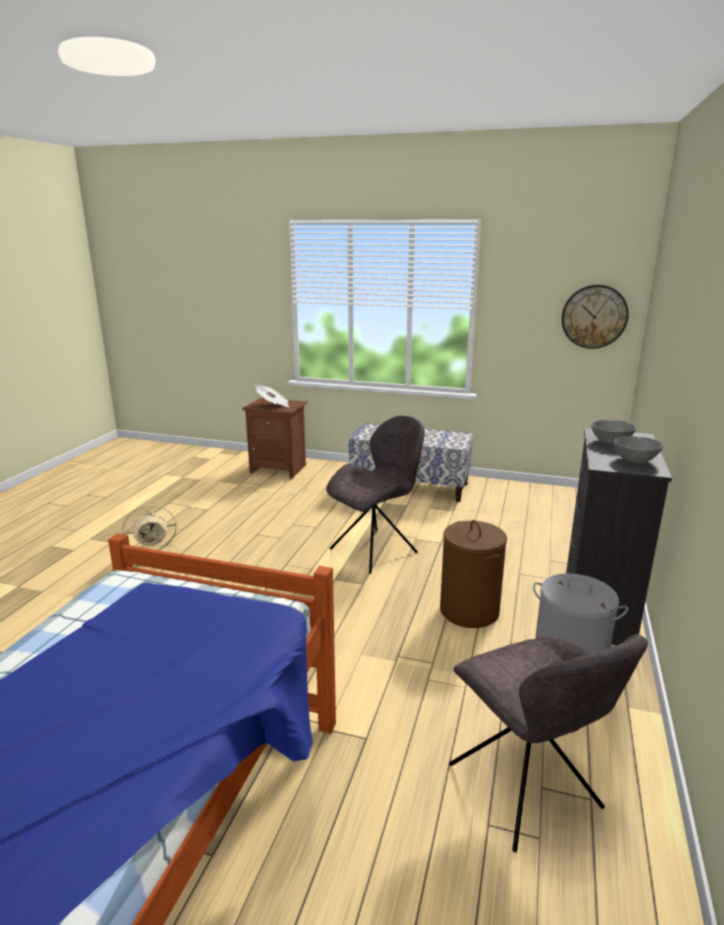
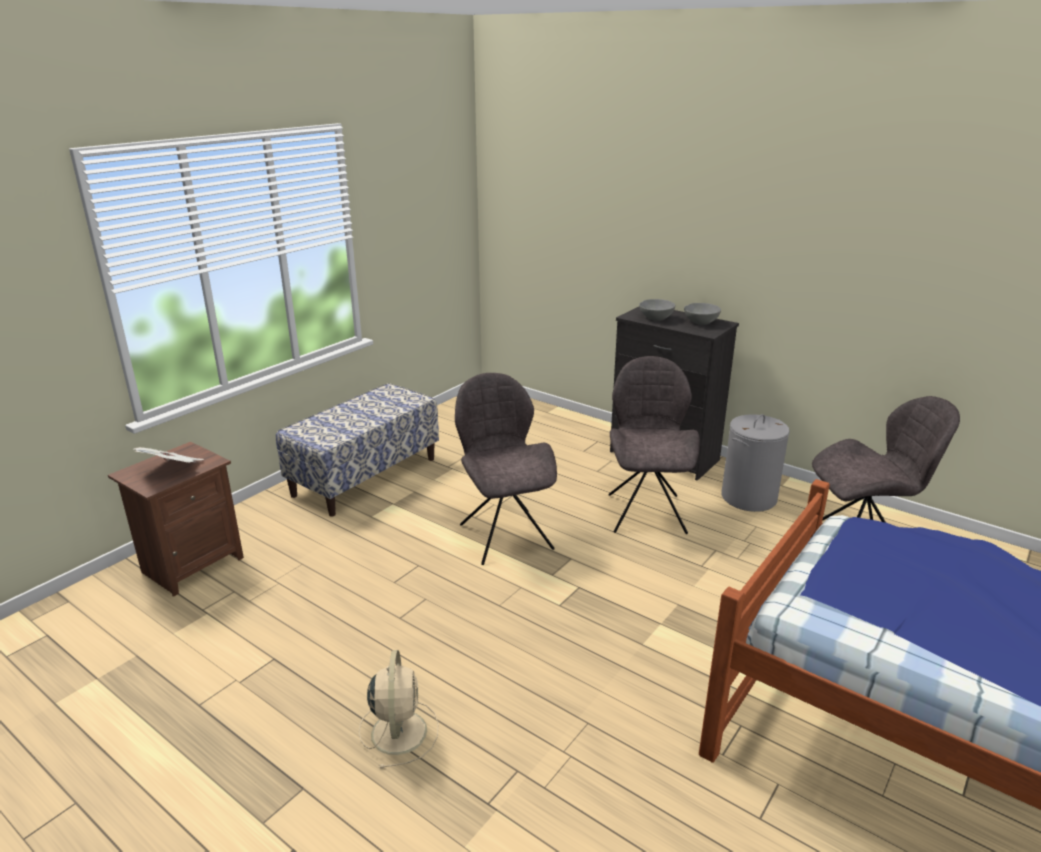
camera: 70 degrees left, 5 degrees up
brown laundry basket [440,520,507,628] -> grey chair [609,356,700,534]
wall clock [562,284,629,349] -> none

